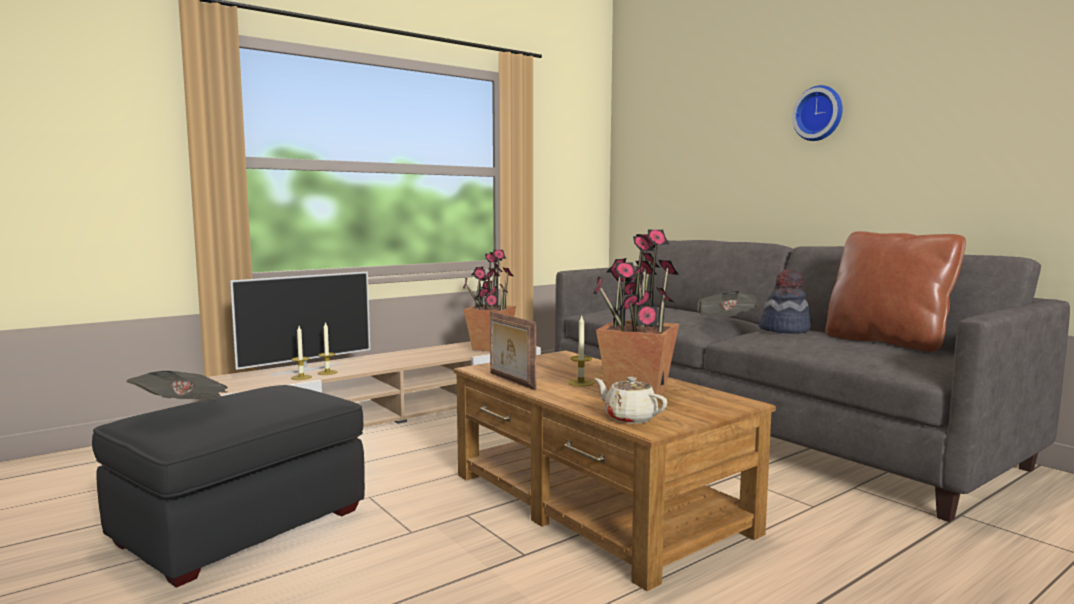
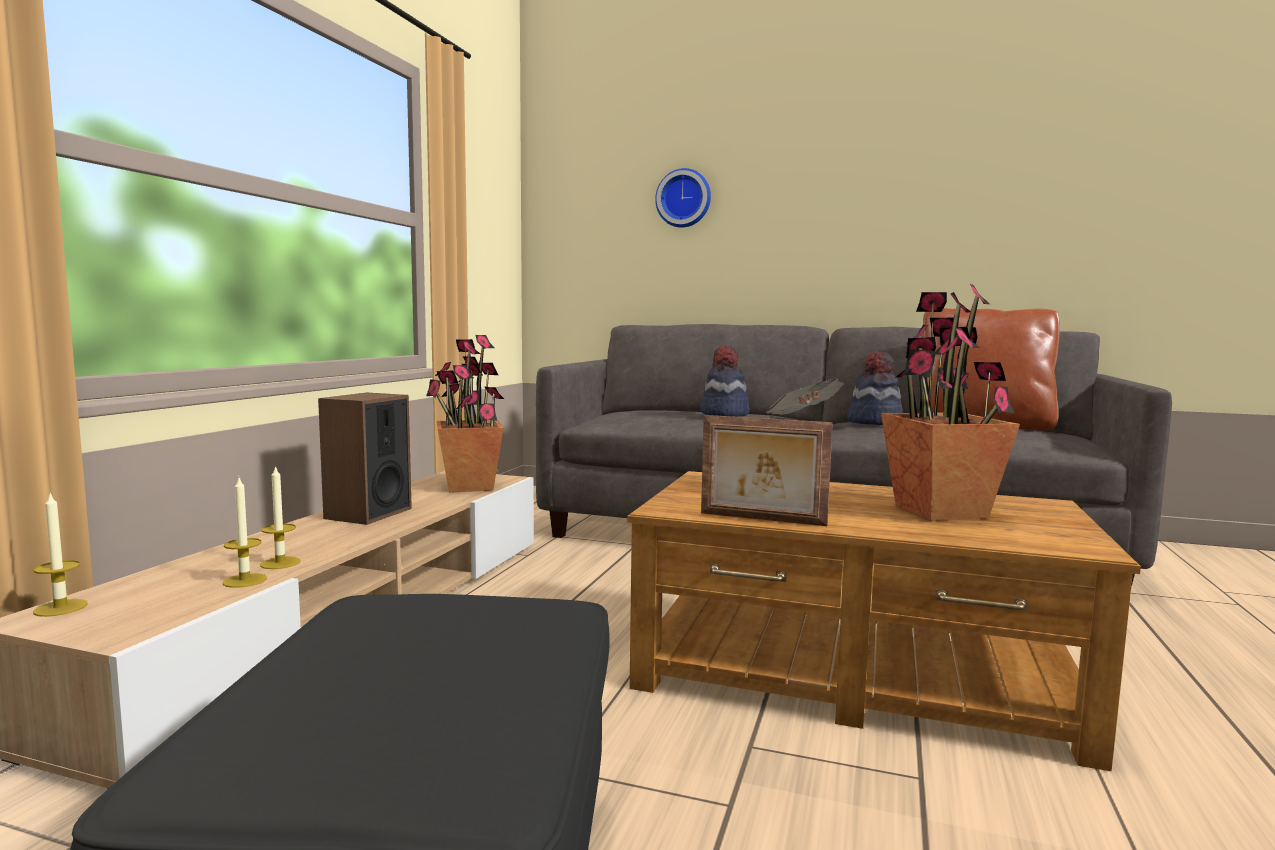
camera: 35 degrees left, 0 degrees up
newspaper [126,371,227,399] -> none
television [230,272,370,376] -> none
candle [568,316,594,386] -> candle moved to [33,492,88,617]
beige teapot [594,377,667,424] -> none
wall clock [792,85,843,141] -> wall clock moved to [655,168,711,227]
none -> speaker [318,393,412,525]
none -> hat [700,346,750,417]

